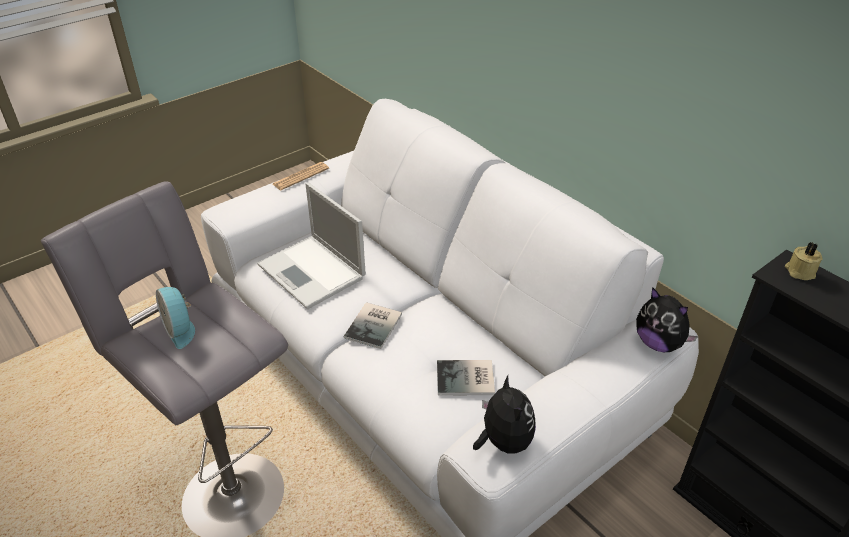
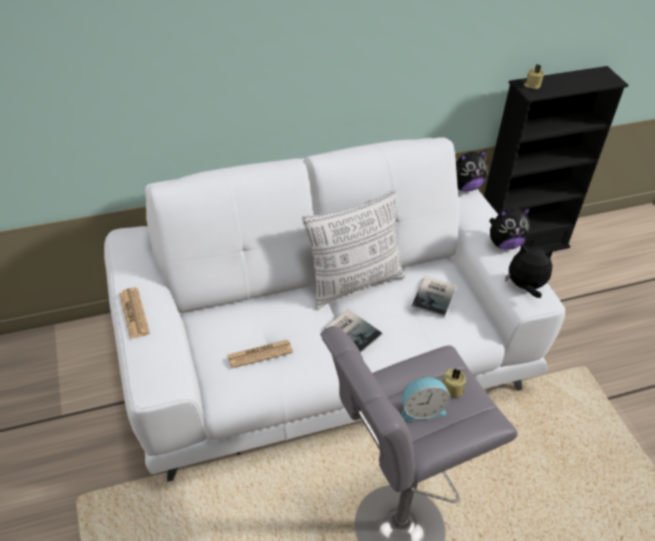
camera: 70 degrees left, 5 degrees up
laptop [257,182,366,309] -> newspaper [227,340,293,368]
none -> pillow [302,190,405,309]
none -> beige candle [441,369,466,398]
none -> plush toy [489,207,531,250]

